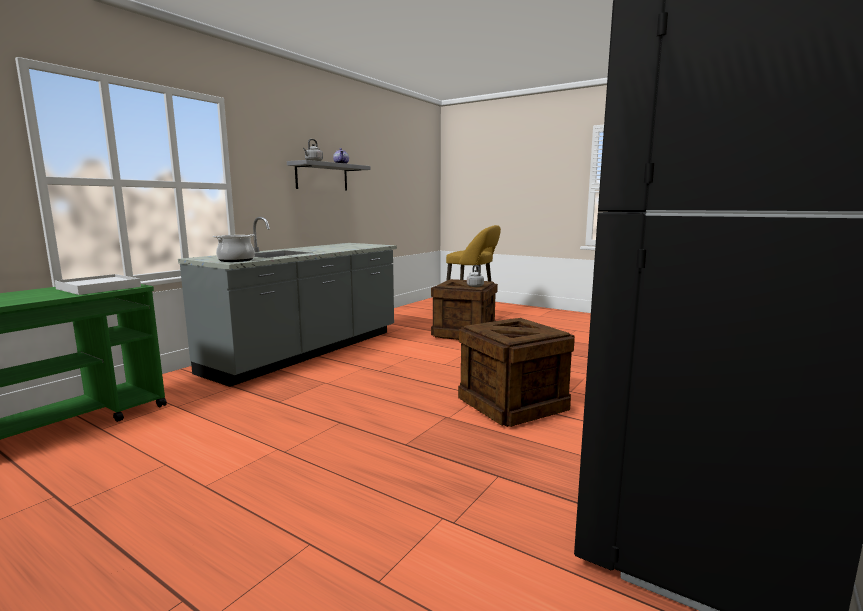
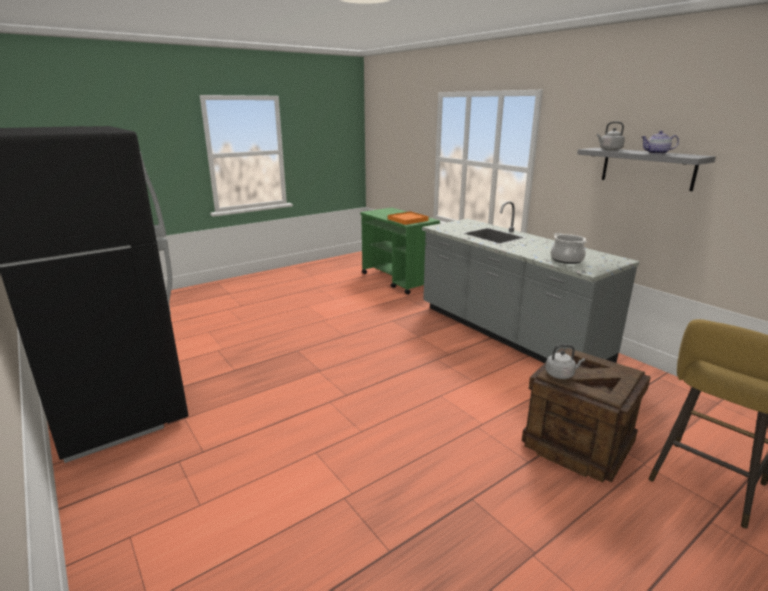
camera: 110 degrees right, 10 degrees up
white tray [55,274,141,295] -> orange tray [388,211,429,225]
cooking pot [212,234,255,262] -> cooking pot moved to [550,233,587,264]
crate [458,318,575,427] -> none

